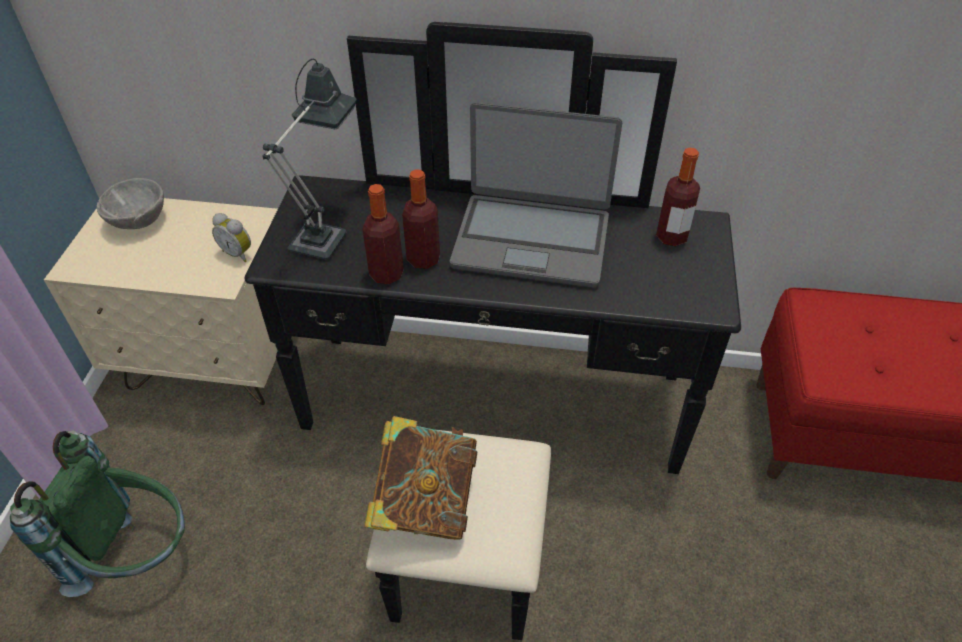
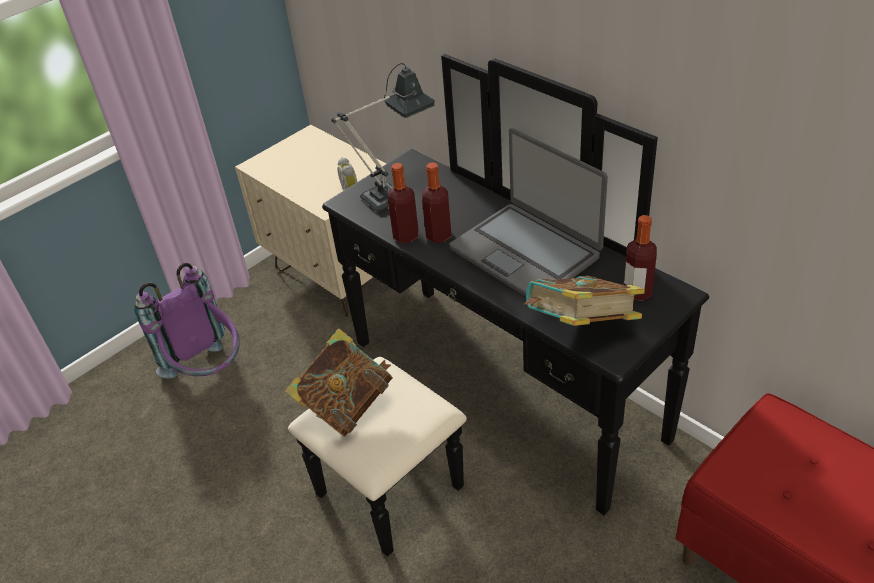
camera: 40 degrees right, 5 degrees down
green backpack [10,431,185,597] -> purple backpack [134,263,240,379]
grey bowl [97,178,164,229] -> none
none -> book [525,276,645,326]

